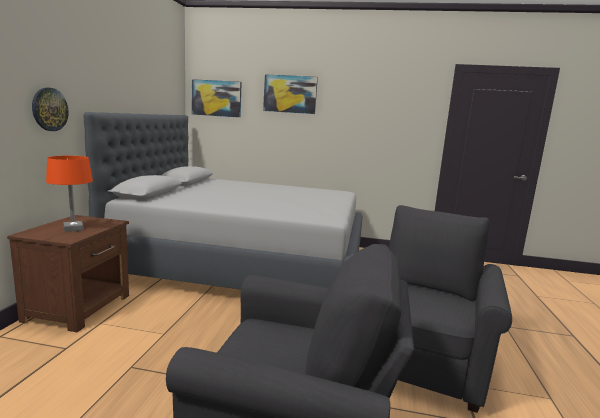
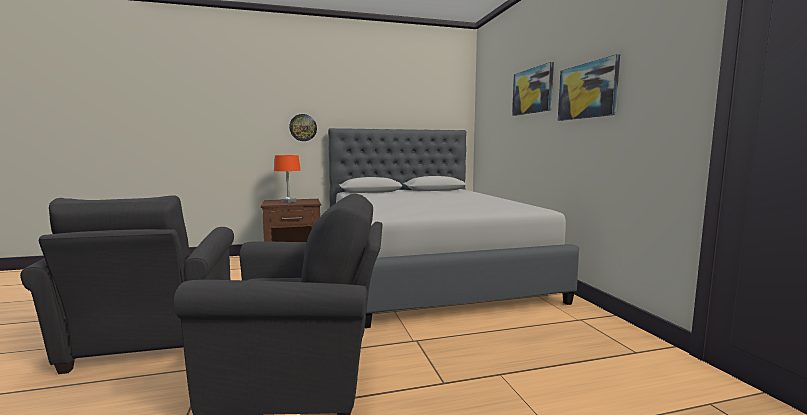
camera: 65 degrees right, 5 degrees down
picture [192,79,242,118] -> picture moved to [558,54,620,121]

